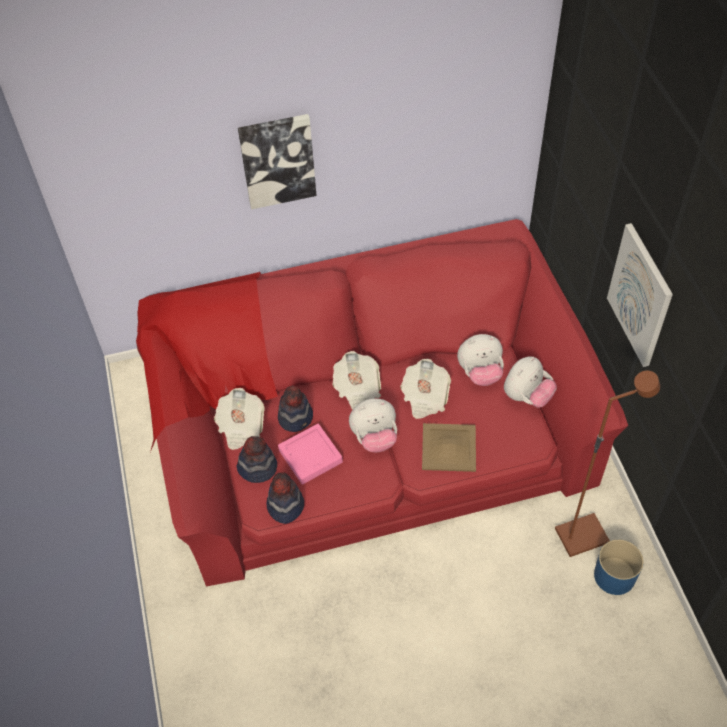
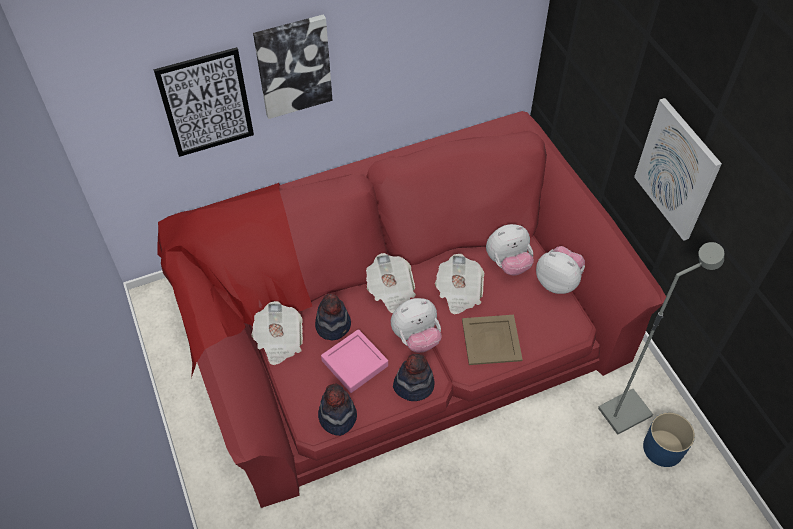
camera: 10 degrees left, 0 degrees up
hat [236,436,277,483] -> hat moved to [393,354,435,401]
plush toy [504,356,557,408] -> plush toy turned 90 degrees counterclockwise [536,246,585,294]
brown floor lamp [555,370,660,557] -> grey floor lamp [598,242,724,435]
none -> picture [154,47,254,157]

